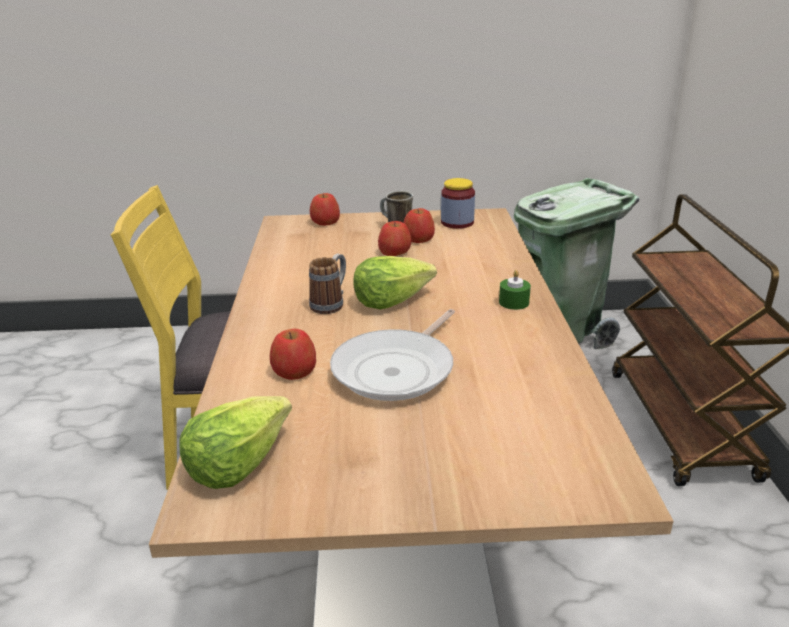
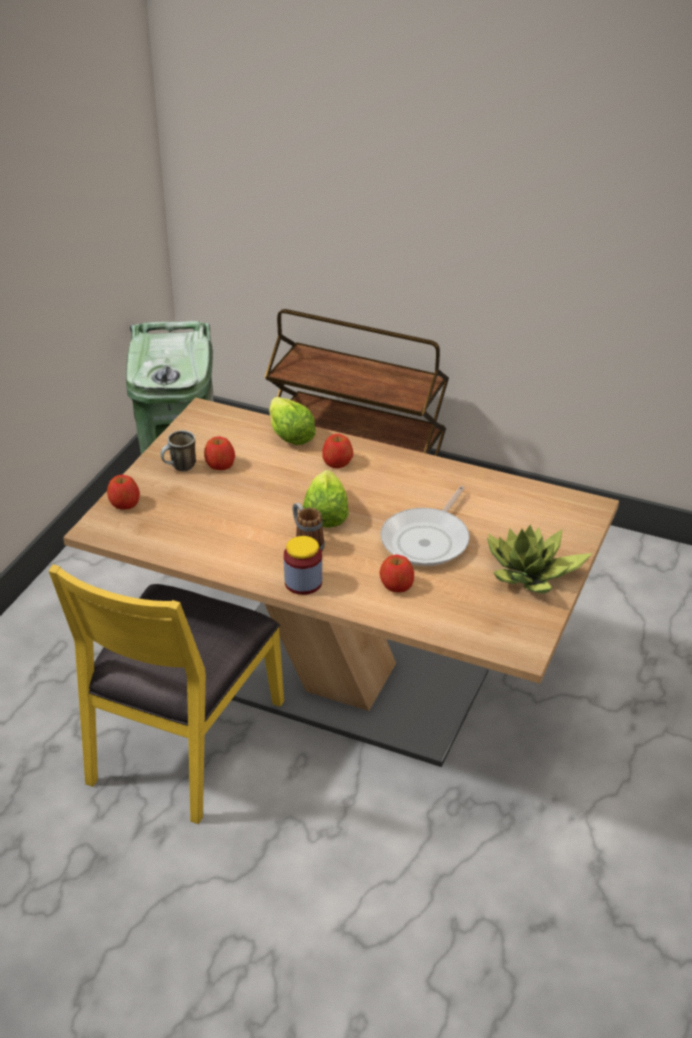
camera: 65 degrees left, 10 degrees up
lettuce [179,396,292,489] -> lettuce moved to [269,397,316,445]
frying pan [330,309,455,401] -> frying pan turned 60 degrees clockwise [381,486,470,566]
apple [378,221,412,256] -> apple moved to [322,434,353,468]
jar [441,178,475,229] -> jar moved to [284,536,322,595]
green candle [499,270,531,310] -> none
none -> potted plant [487,524,592,593]

